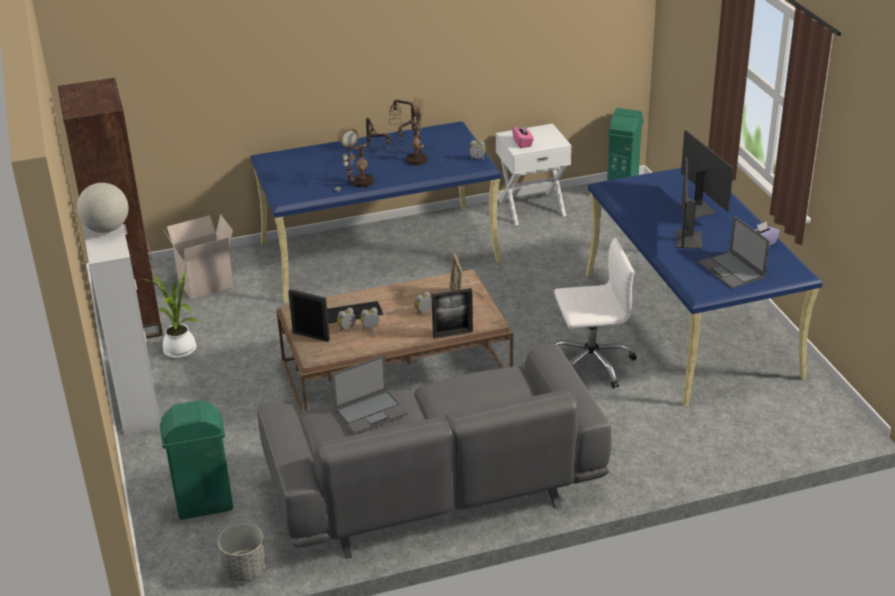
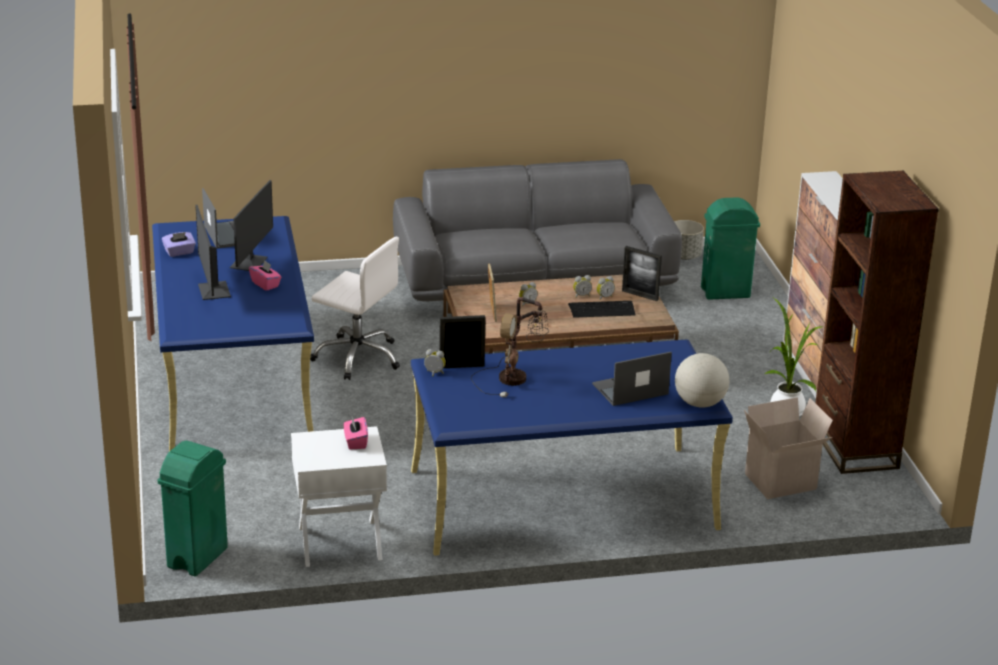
camera: 175 degrees left, 5 degrees down
globe [77,183,128,233] -> globe moved to [675,353,729,408]
table lamp [331,118,396,191] -> none
laptop [331,355,408,434] -> laptop moved to [592,352,672,406]
picture frame [431,288,473,339] -> picture frame moved to [440,315,486,368]
white office chair [554,238,637,388] -> white office chair turned 150 degrees counterclockwise [310,237,400,380]
none -> pink tissue box [249,260,281,291]

